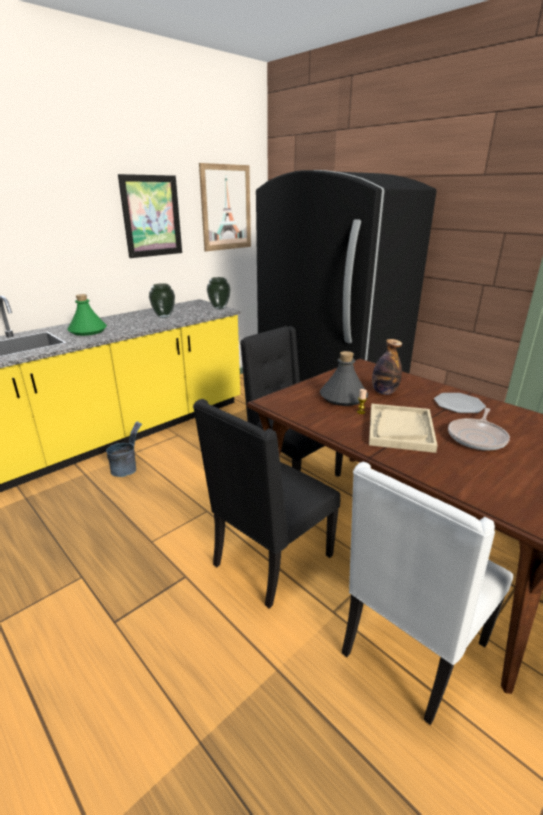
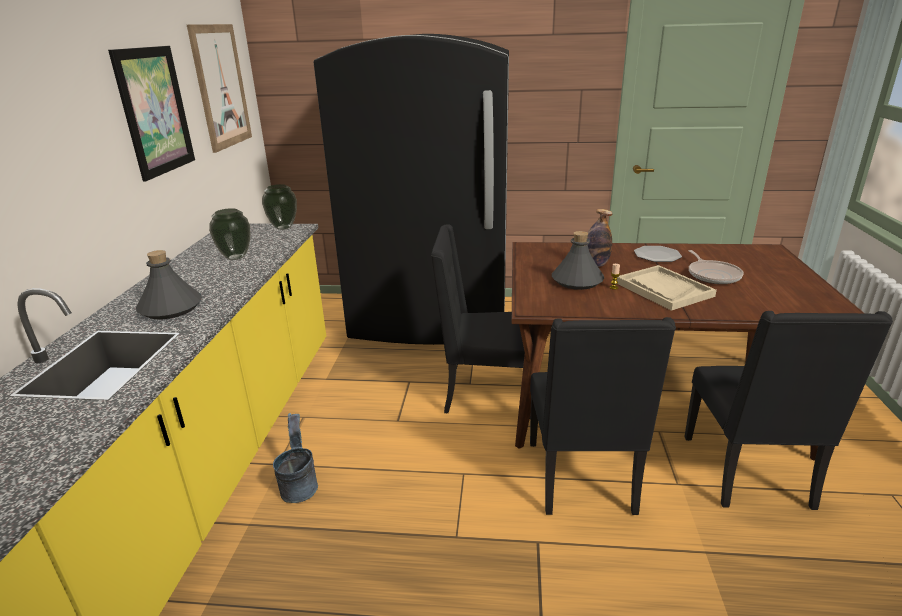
camera: 40 degrees left, 0 degrees up
green bottle [68,294,107,336] -> grey bottle [136,250,202,319]
white chair [342,462,513,725] -> black chair [684,311,893,510]

